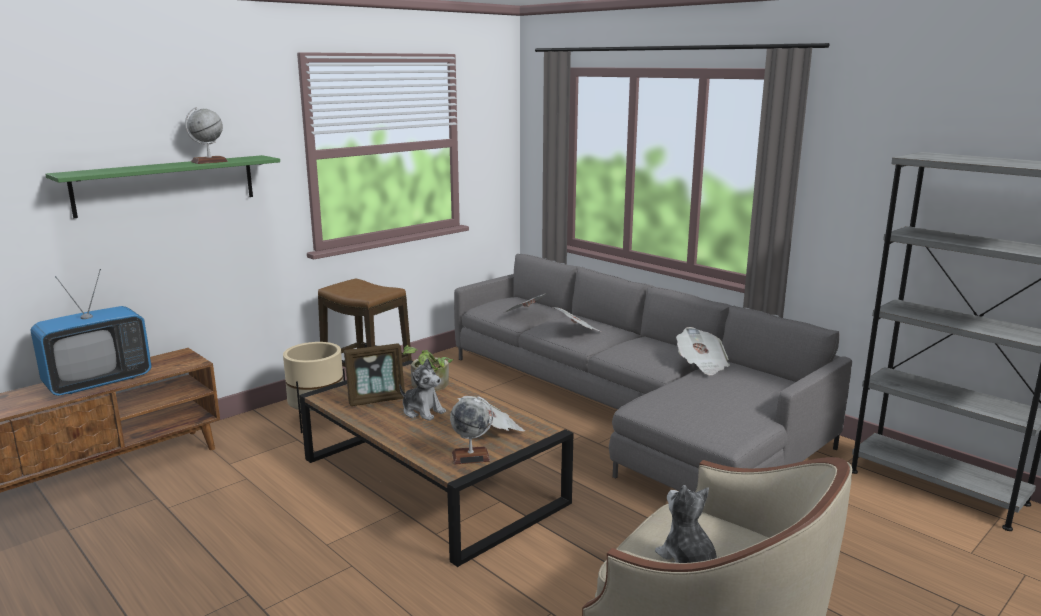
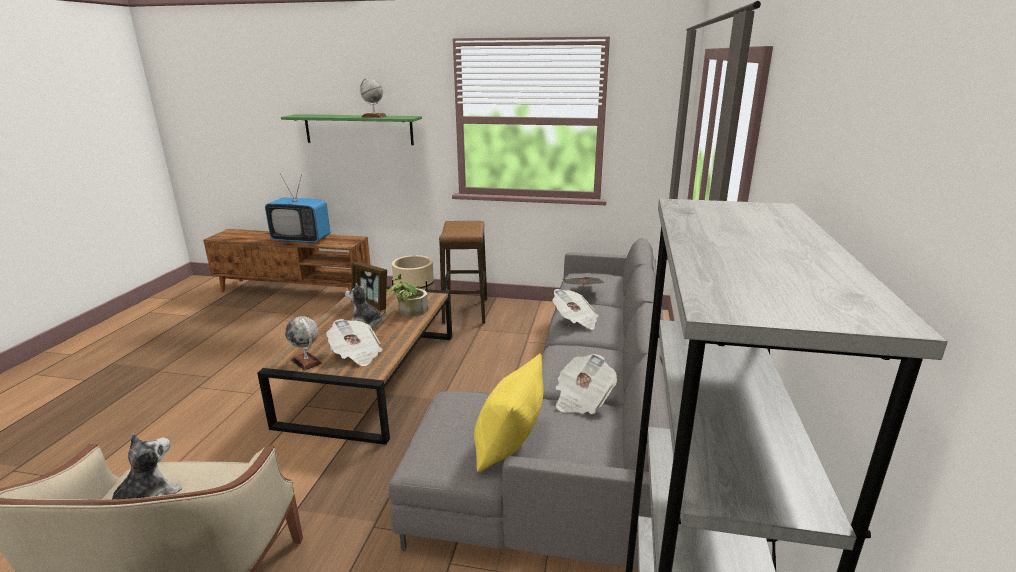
camera: 55 degrees right, 5 degrees up
plush toy [399,359,446,421] -> plush toy turned 105 degrees clockwise [345,282,386,328]
none -> yellow pillow [474,353,544,472]

